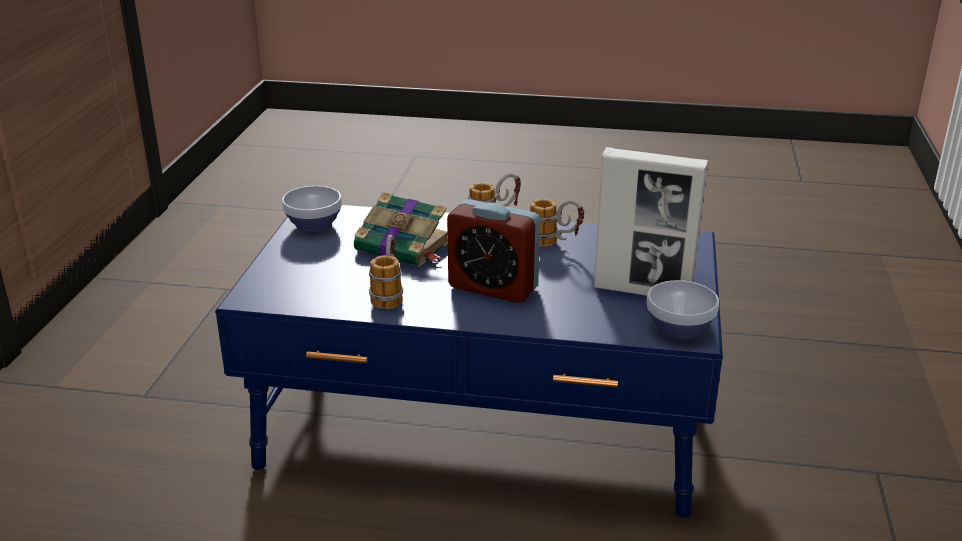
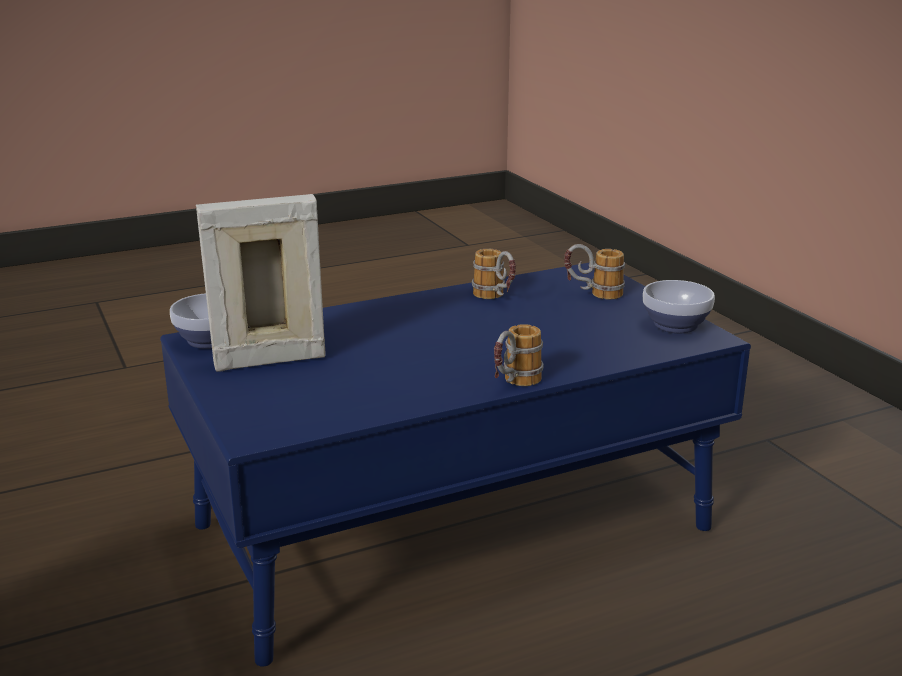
camera: 145 degrees right, 5 degrees down
book [354,192,448,267] -> none
alarm clock [447,199,540,303] -> none
mug [529,199,584,247] -> mug moved to [564,244,625,300]

